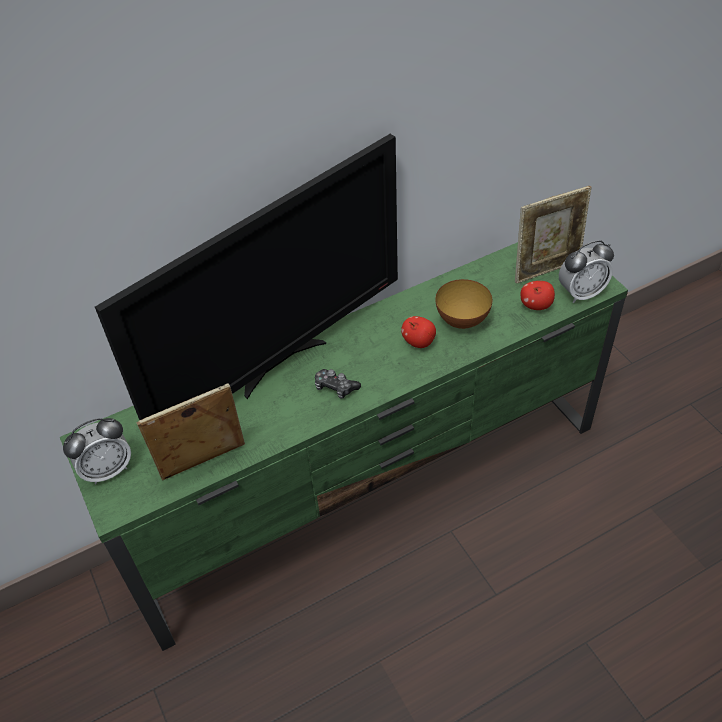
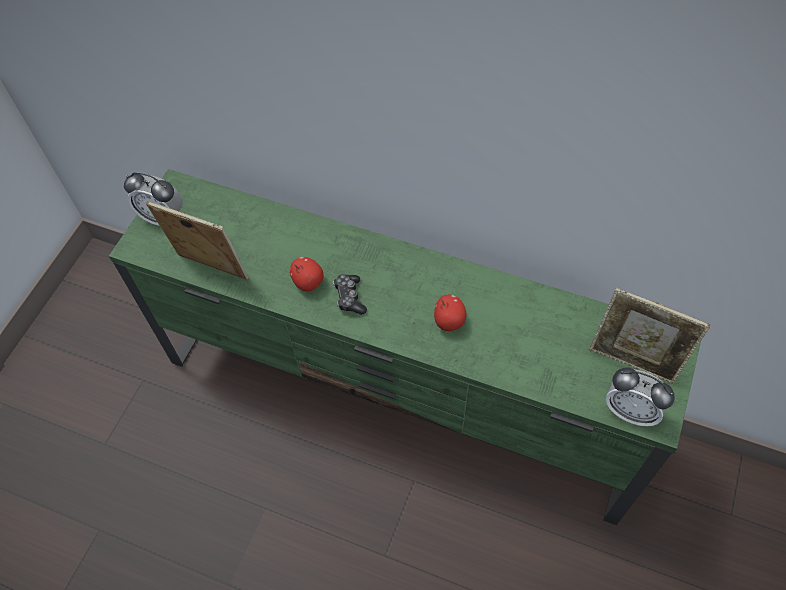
camera: 50 degrees right, 10 degrees up
television [95,134,398,420] -> none
bowl [436,279,492,329] -> none
apple [521,281,555,310] -> apple moved to [290,257,324,291]

